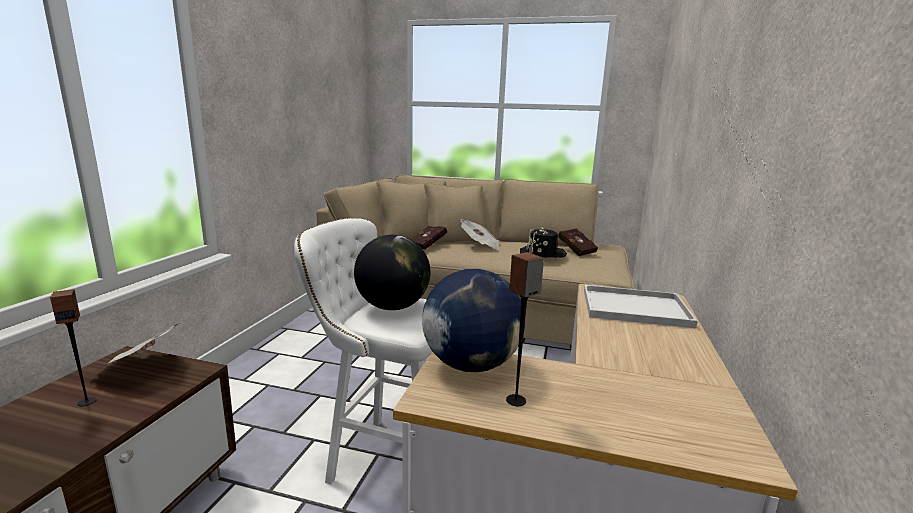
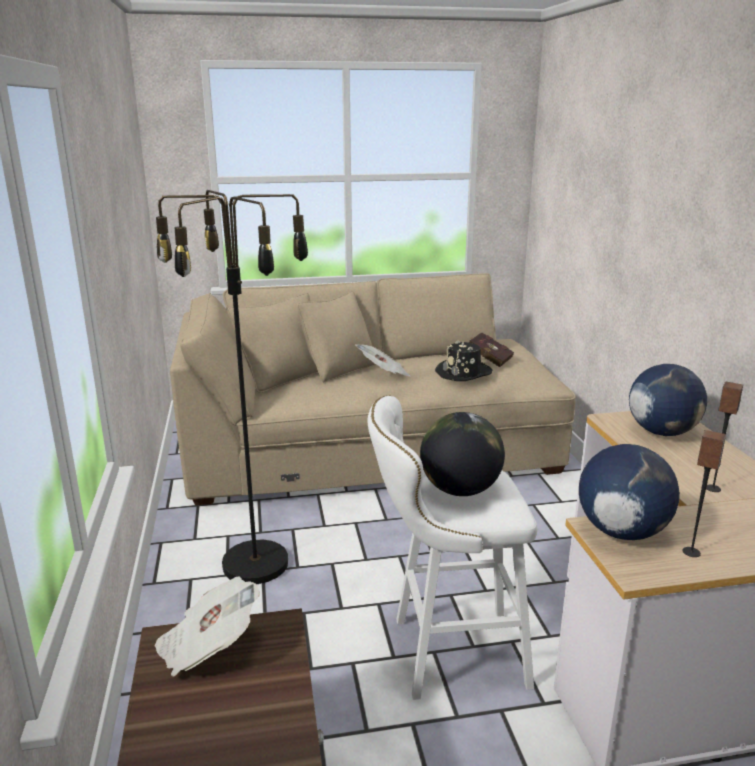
camera: 25 degrees left, 5 degrees up
speaker [50,289,97,406] -> speaker moved to [706,382,743,492]
red book [411,226,447,249] -> none
white tray [584,285,698,328] -> globe [629,364,707,436]
none -> floor lamp [156,190,308,584]

